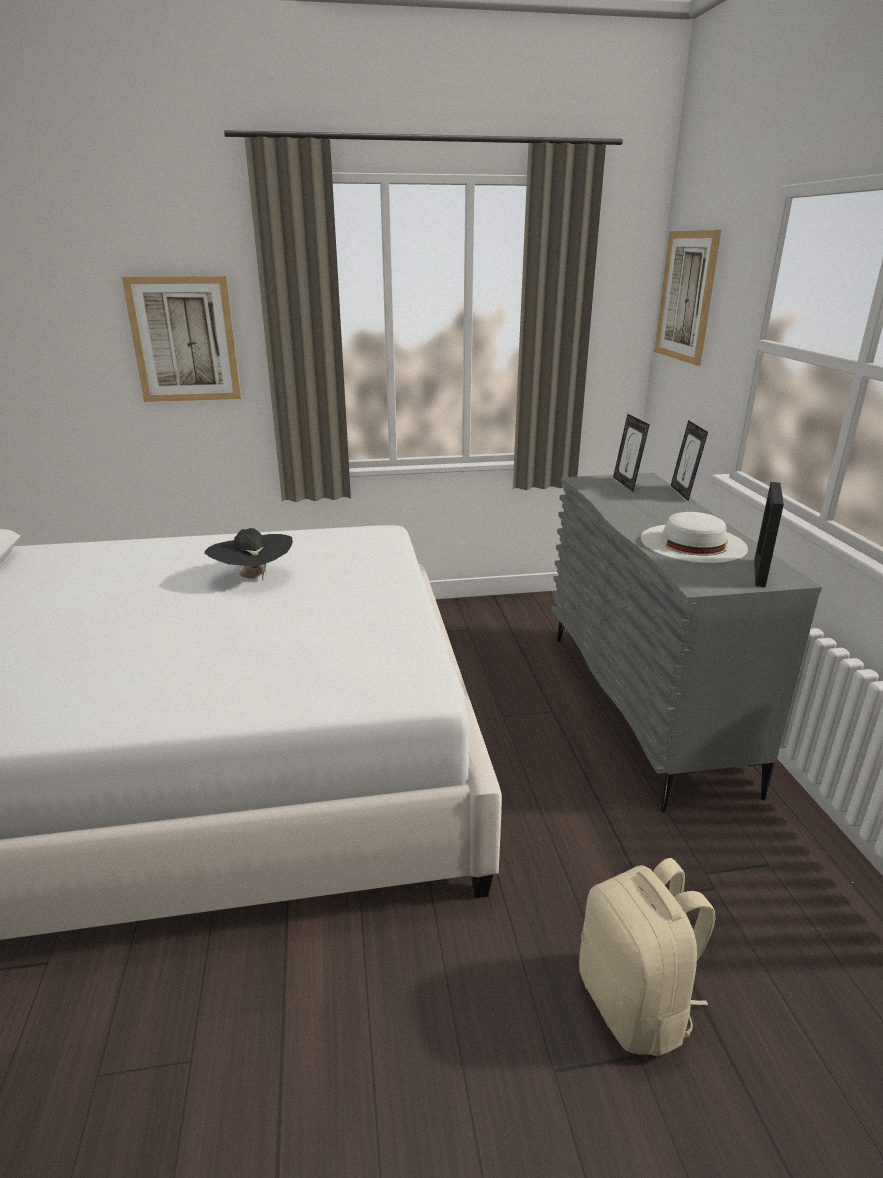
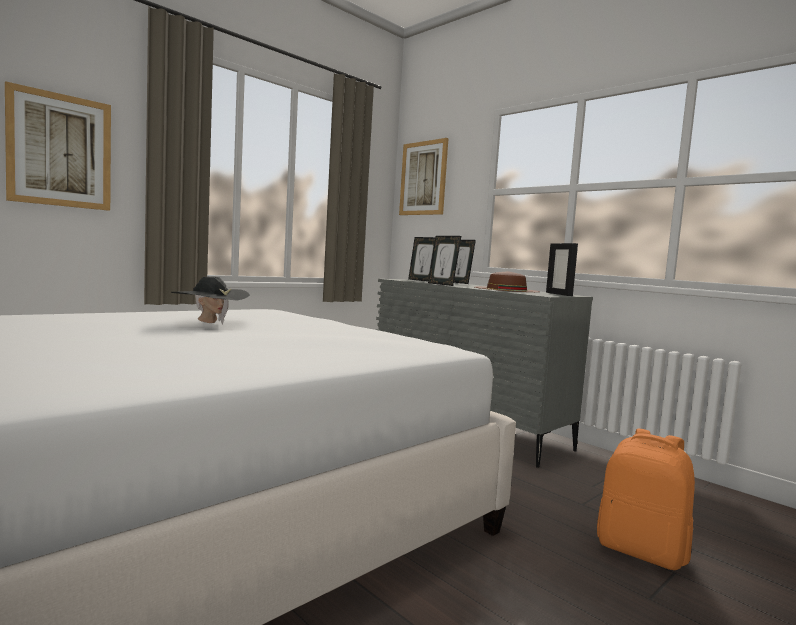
camera: 35 degrees left, 20 degrees down
beige backpack [579,858,716,1056] -> orange backpack [597,428,695,570]
white hat [641,512,748,563] -> brown hat [475,271,540,292]
none -> picture frame [428,236,461,286]

